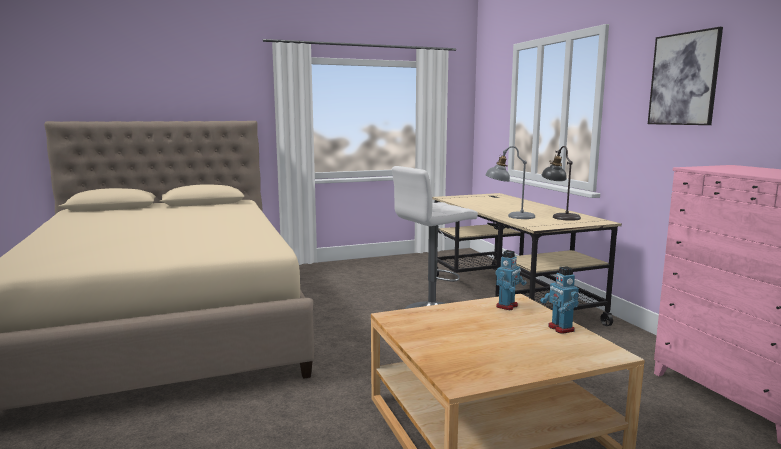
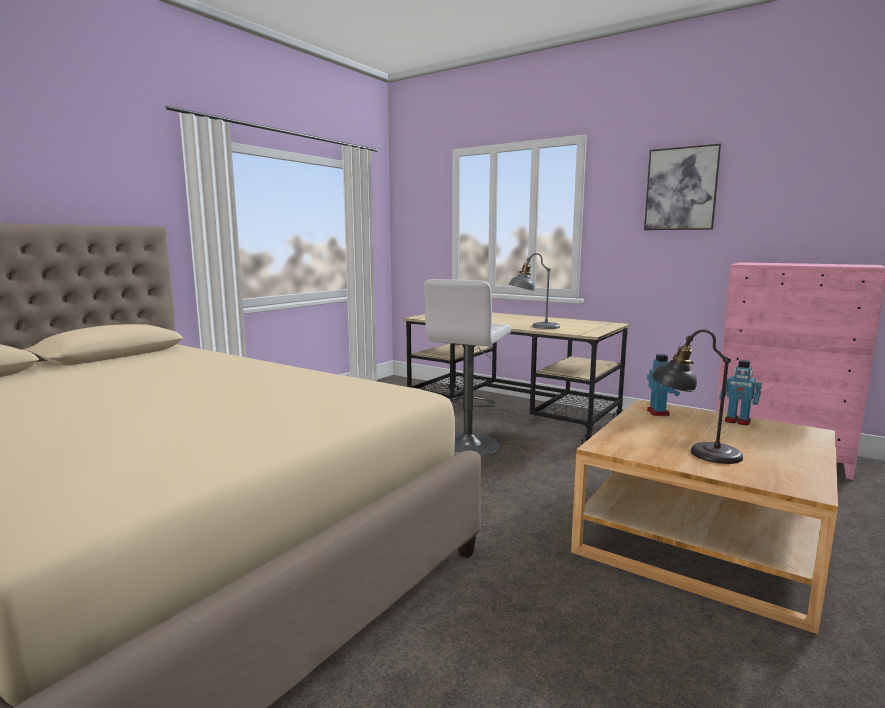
camera: 35 degrees left, 0 degrees up
grey table lamp [542,146,581,221] -> grey table lamp moved to [652,329,743,464]

